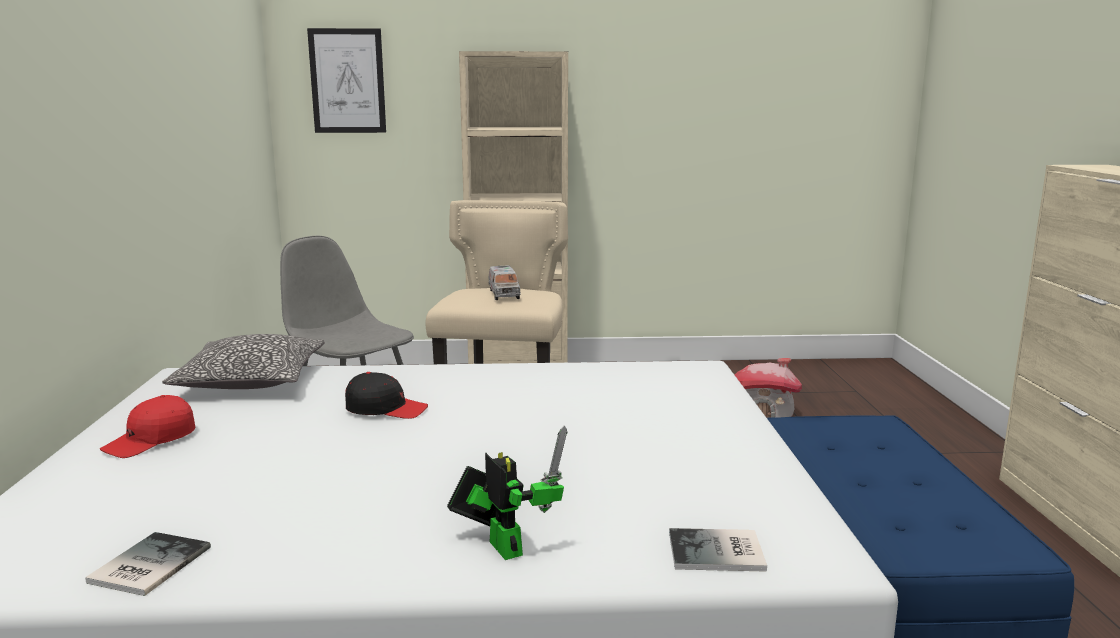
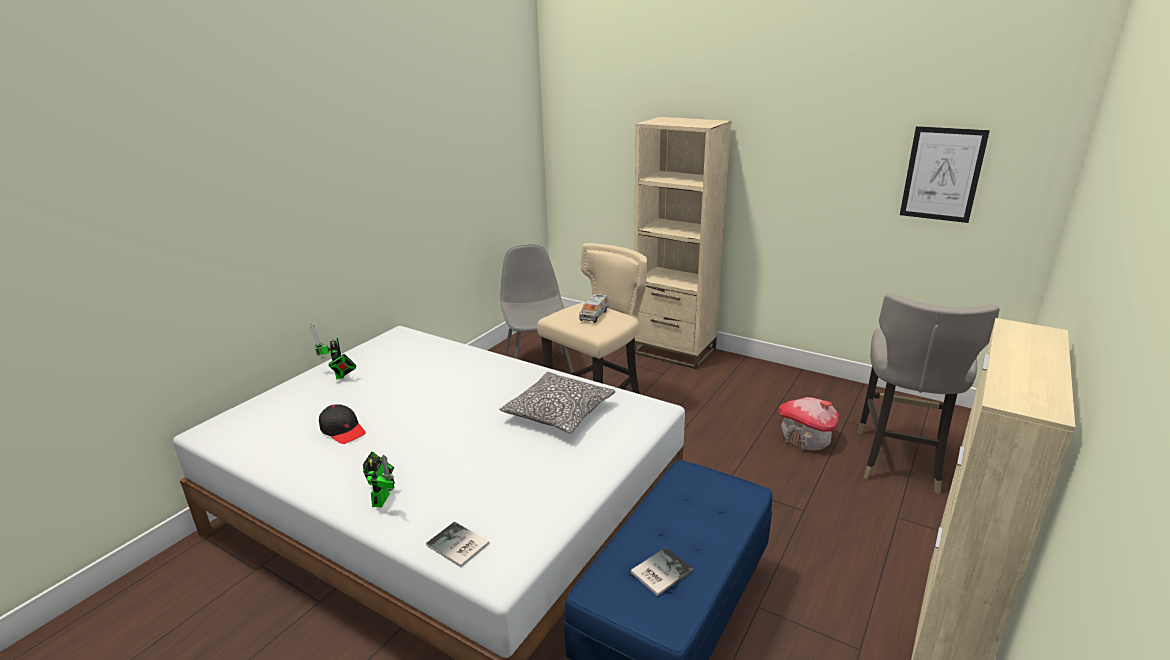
camera: 35 degrees right, 10 degrees up
book [85,532,211,596] -> book moved to [631,547,693,596]
red cap [100,395,196,458] -> toy robot [310,324,356,380]
pillow [162,334,325,389] -> pillow moved to [499,372,615,434]
picture [307,28,386,133] -> picture moved to [900,126,990,223]
black cap [345,372,428,419] -> black cap moved to [319,404,366,444]
none -> grey stool [858,293,1000,494]

